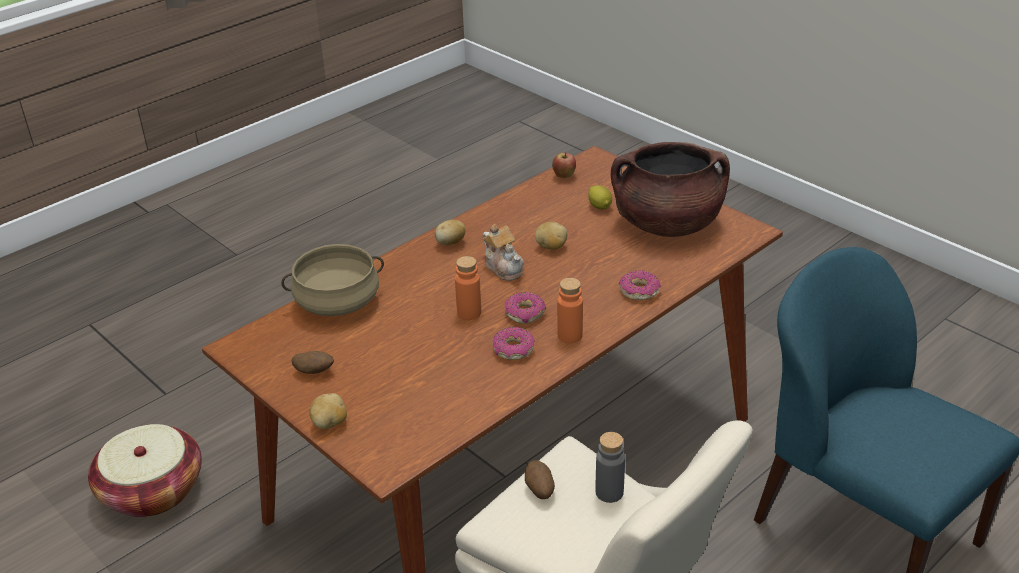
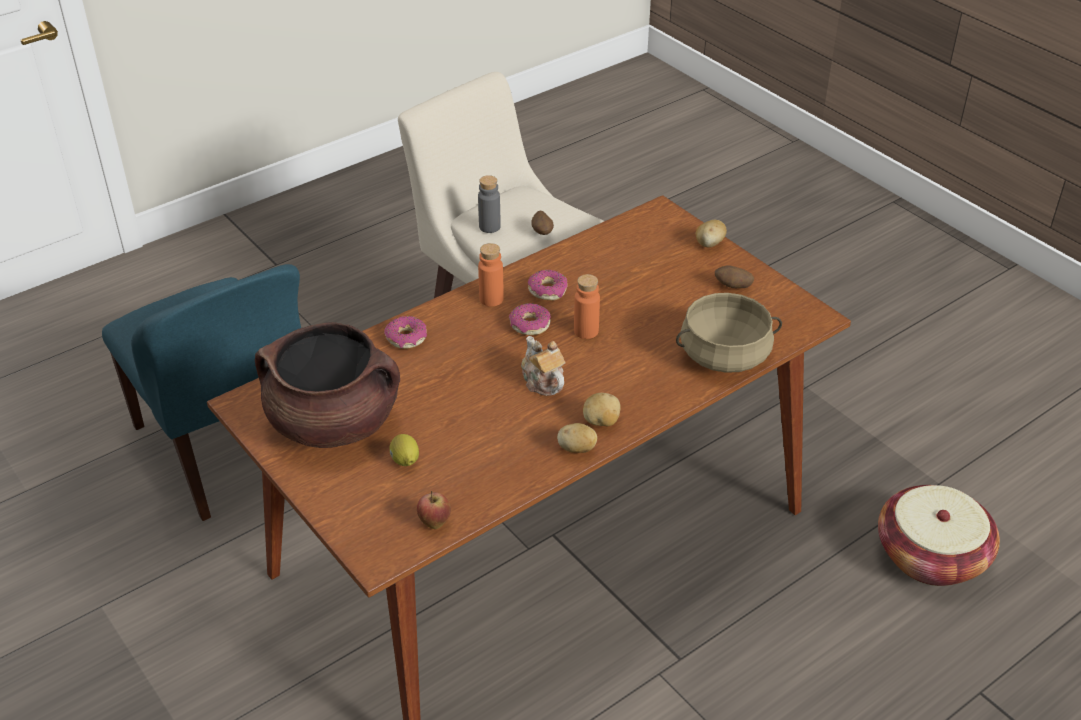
camera: 175 degrees left, 5 degrees up
potato [535,222,567,250] -> potato moved to [557,423,597,453]

